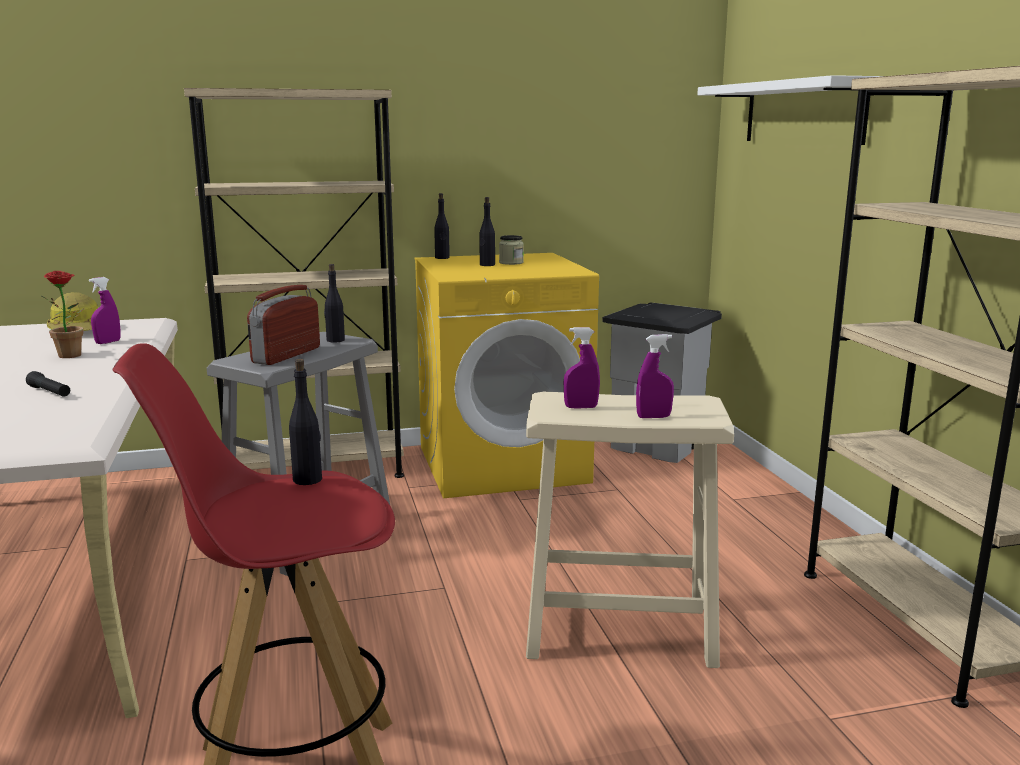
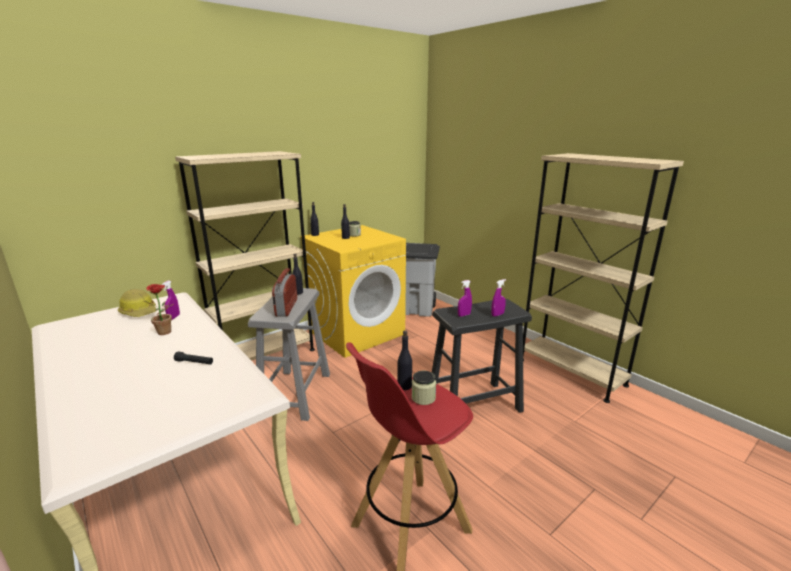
camera: 25 degrees left, 5 degrees up
beige stool [526,391,734,668] -> black stool [432,299,532,413]
white shelf [697,75,883,145] -> none
none -> jar [412,371,436,405]

